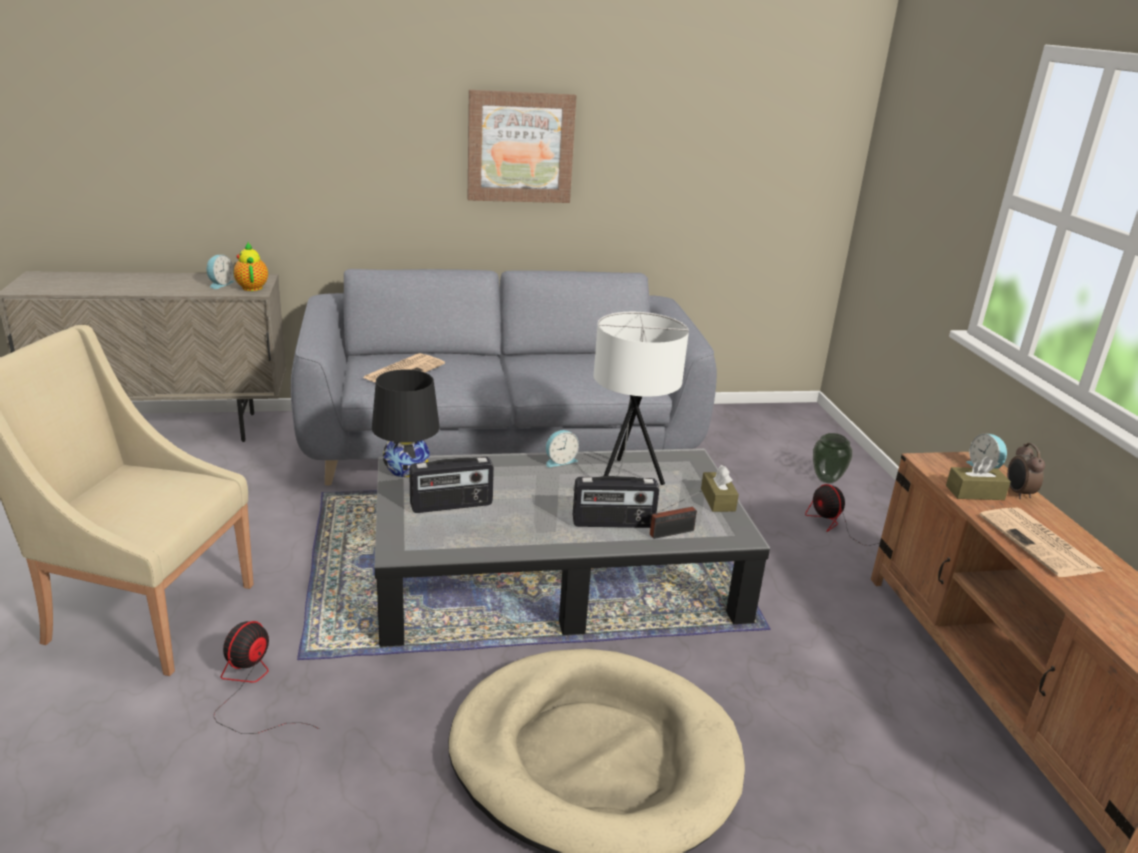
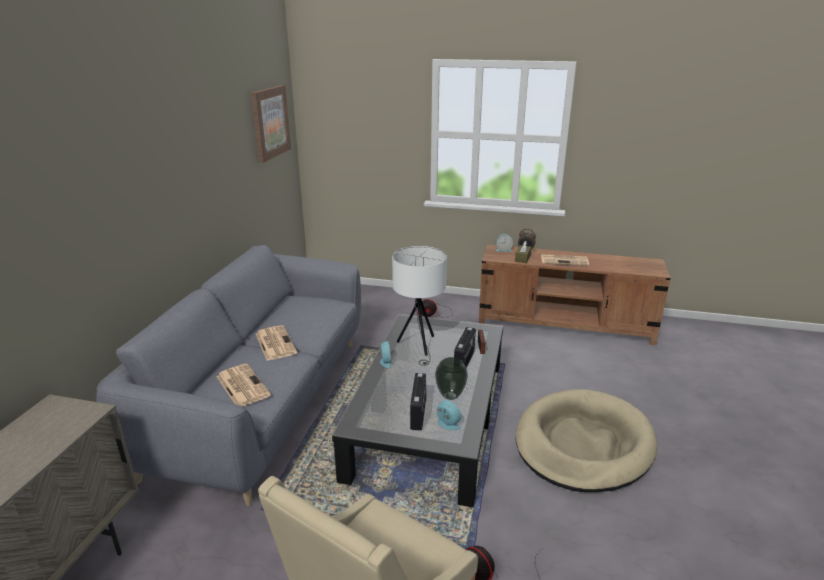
camera: 65 degrees left, 0 degrees up
alarm clock [207,255,234,289] -> alarm clock moved to [437,400,461,430]
teapot [233,242,268,291] -> none
black table lamp [372,369,440,477] -> none
picture [468,90,577,203] -> picture moved to [251,85,291,163]
brown tissue box [701,465,739,512] -> none
vase [813,433,852,483] -> vase moved to [435,357,468,400]
none -> newspaper [256,325,297,361]

